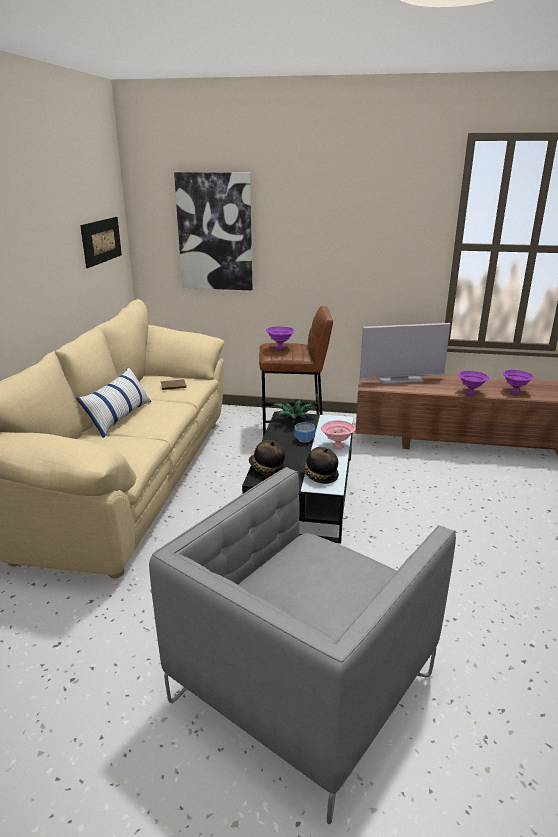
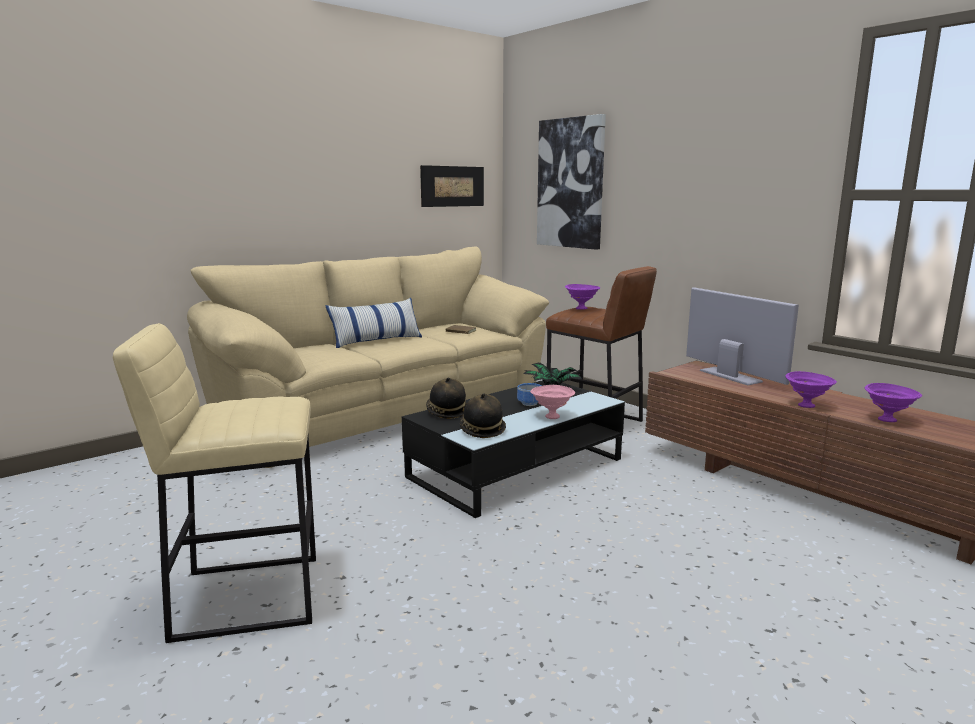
camera: 40 degrees right, 10 degrees down
grey armchair [149,467,456,824] -> beige stool [113,323,316,643]
television [360,323,450,384] -> television turned 150 degrees counterclockwise [686,287,799,385]

